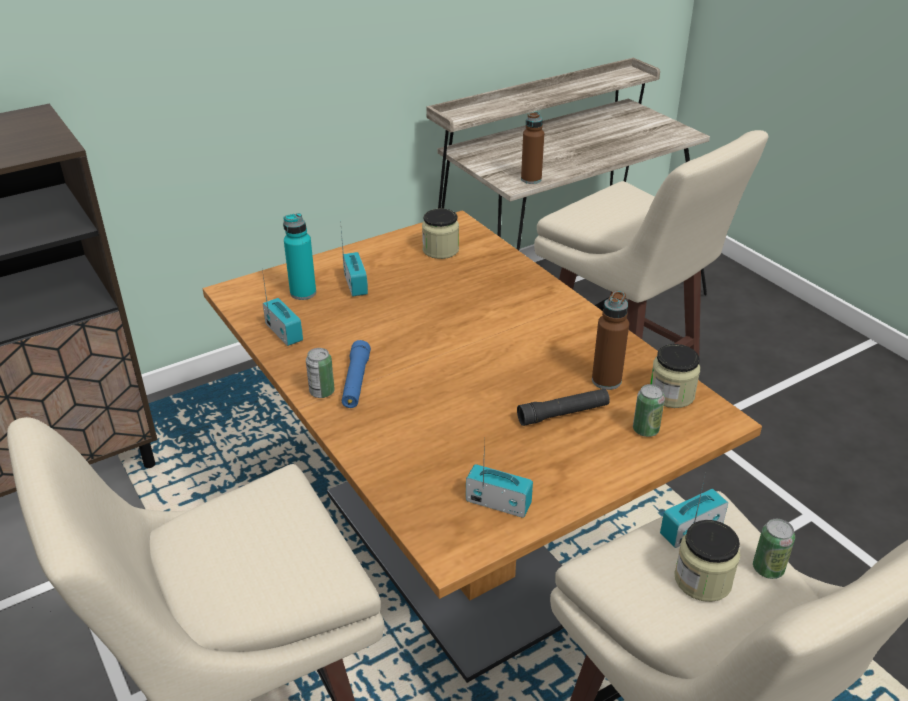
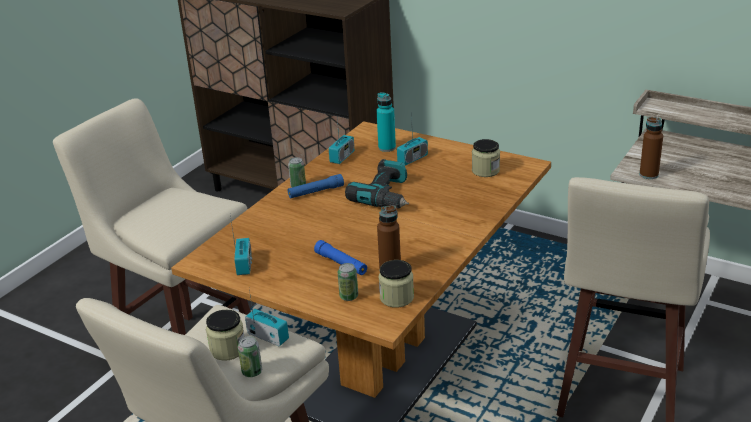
camera: 65 degrees right, 5 degrees down
black flashlight [517,389,610,426] -> blue flashlight [314,240,367,275]
none -> power drill [345,159,409,209]

